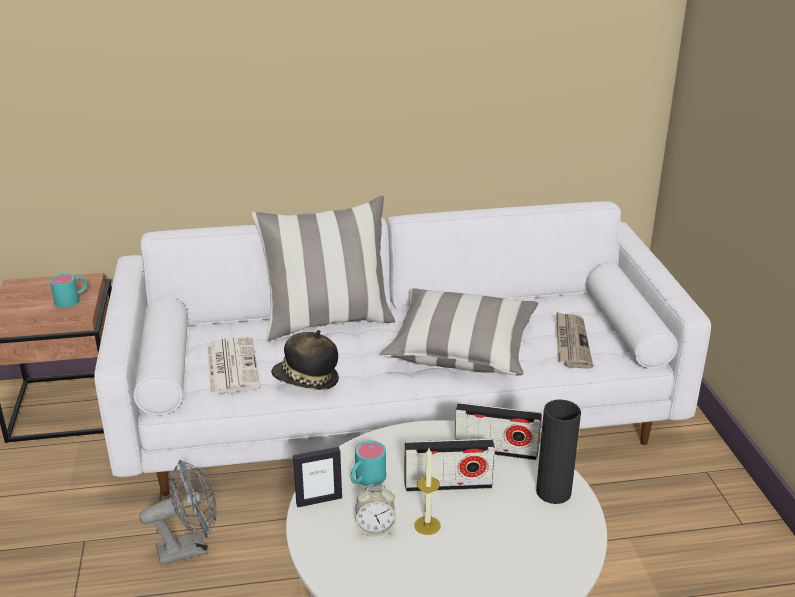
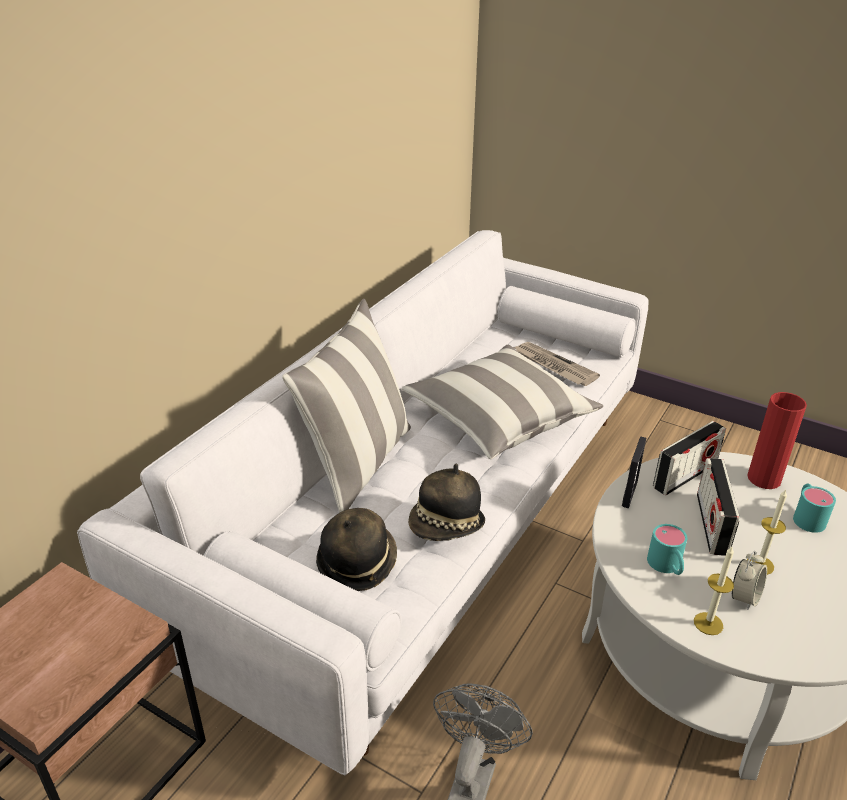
camera: 50 degrees left, 5 degrees up
turquoise mug [50,274,87,308] -> turquoise mug moved to [793,484,836,533]
newspaper [207,336,260,395] -> hat [316,508,397,591]
picture frame [293,447,342,507] -> picture frame moved to [622,436,646,508]
radio [404,439,495,492] -> radio turned 150 degrees clockwise [697,458,740,556]
black vase [536,399,581,504] -> red vase [747,392,807,489]
none -> candle [694,547,734,635]

